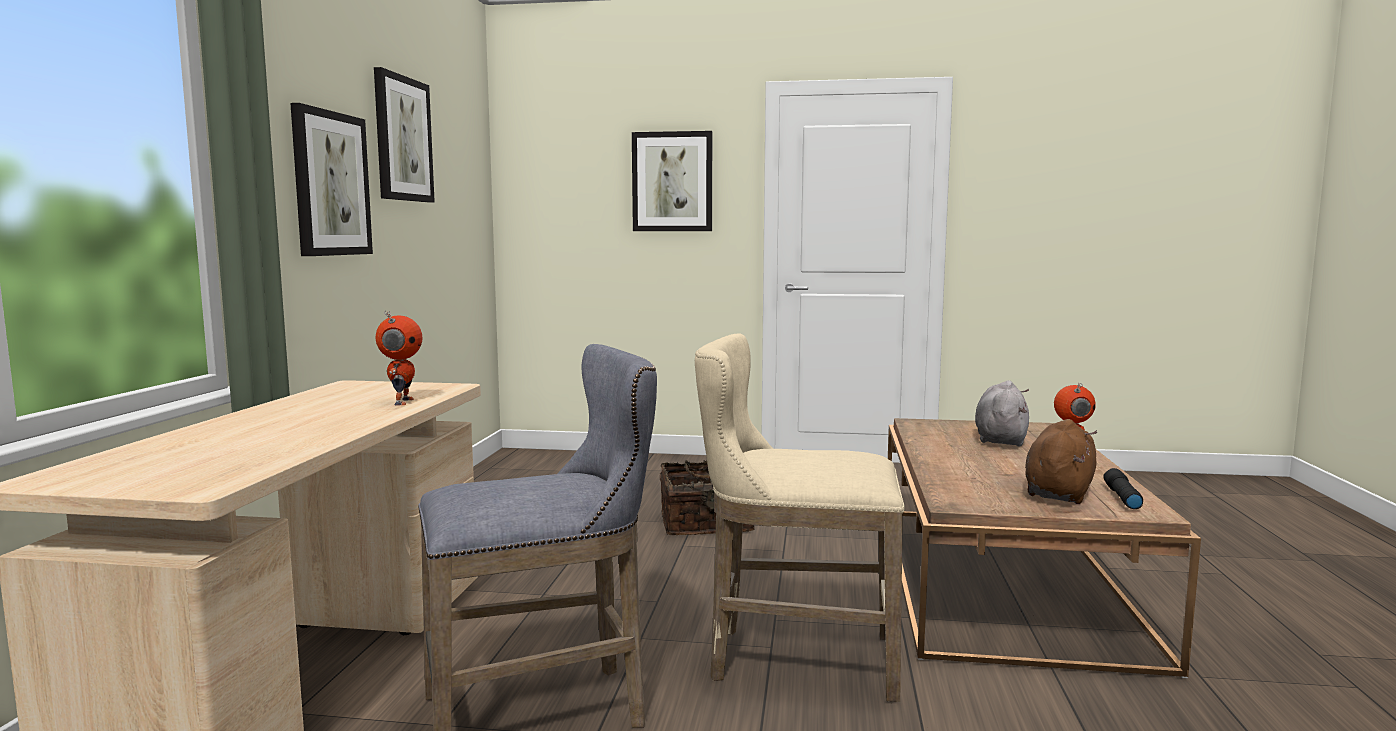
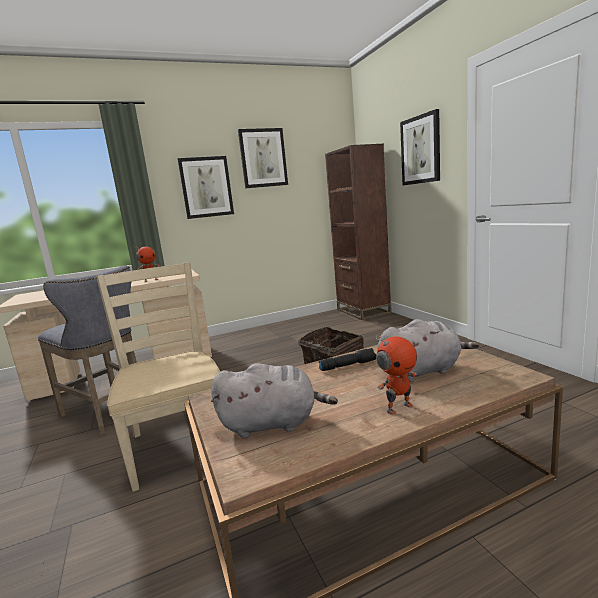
camera: 60 degrees right, 5 degrees up
beige stool [695,333,905,702] -> beige chair [96,262,221,492]
brown plush toy [1025,419,1097,504] -> grey plush toy [211,363,338,438]
black flashlight [1103,468,1143,509] -> black flashlight moved to [319,348,376,371]
none -> brown bookcase [325,144,392,320]

